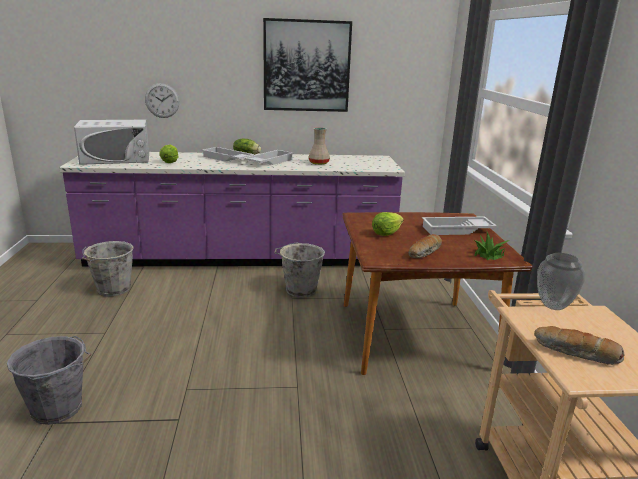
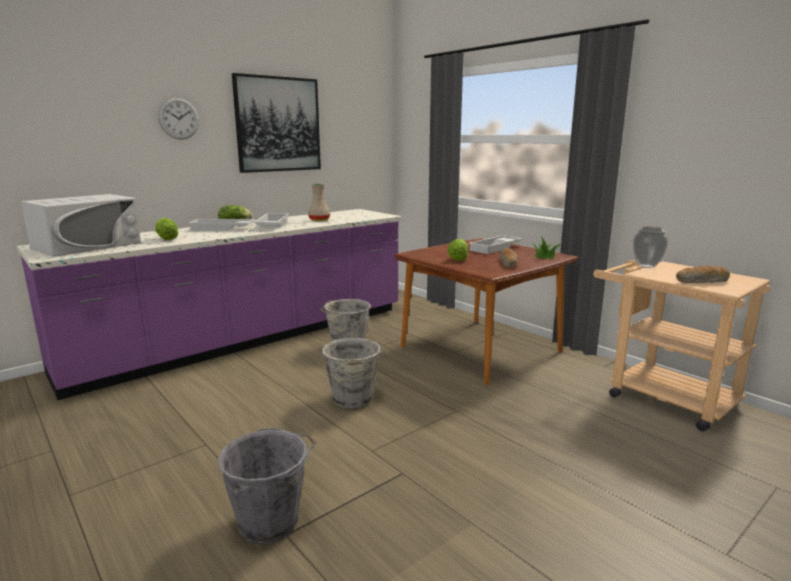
camera: 35 degrees left, 5 degrees down
grey bucket [82,241,134,296] -> grey bucket moved to [319,338,383,409]
wall clock [145,83,180,118] -> wall clock moved to [158,98,199,140]

